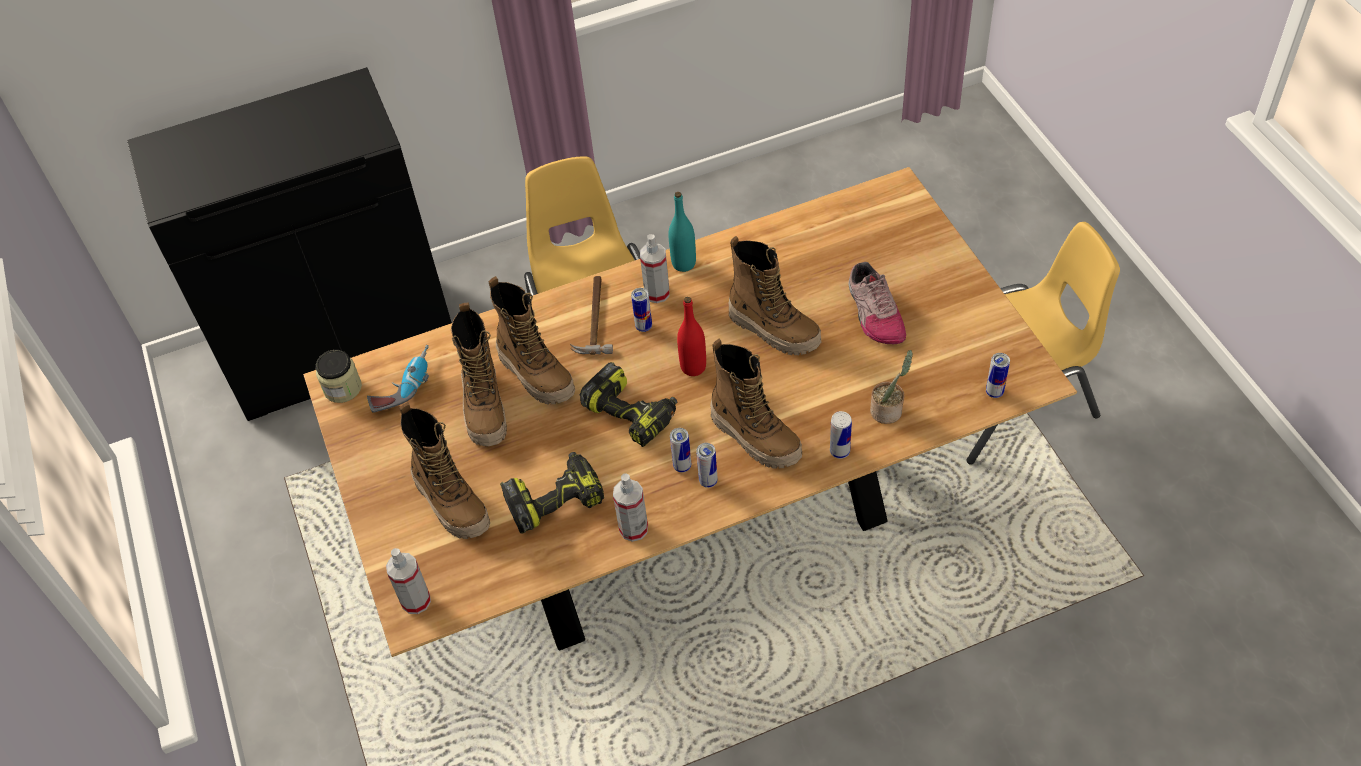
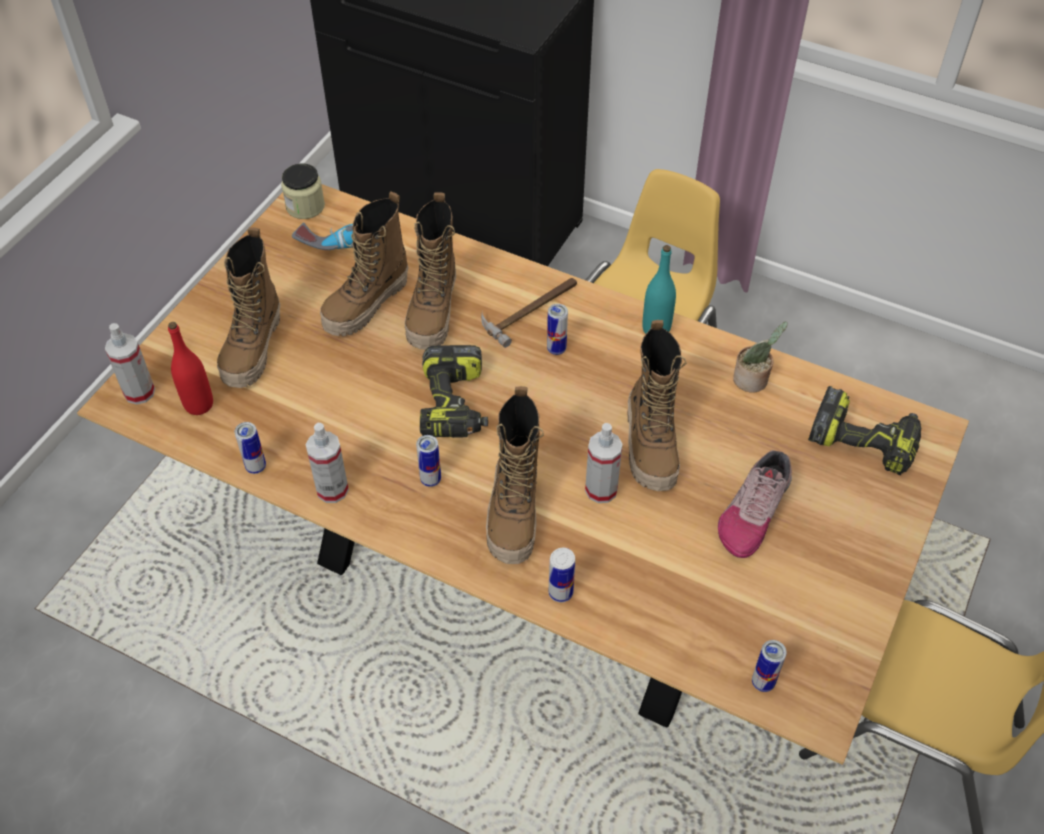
camera: 45 degrees right, 0 degrees up
power drill [500,452,604,533] -> power drill moved to [808,386,921,475]
spray bottle [640,234,670,303] -> spray bottle moved to [585,423,623,503]
red bottle [677,297,706,376] -> red bottle moved to [168,322,213,415]
can [696,443,718,488] -> can moved to [234,422,266,474]
potted plant [870,350,913,424] -> potted plant moved to [733,321,787,393]

